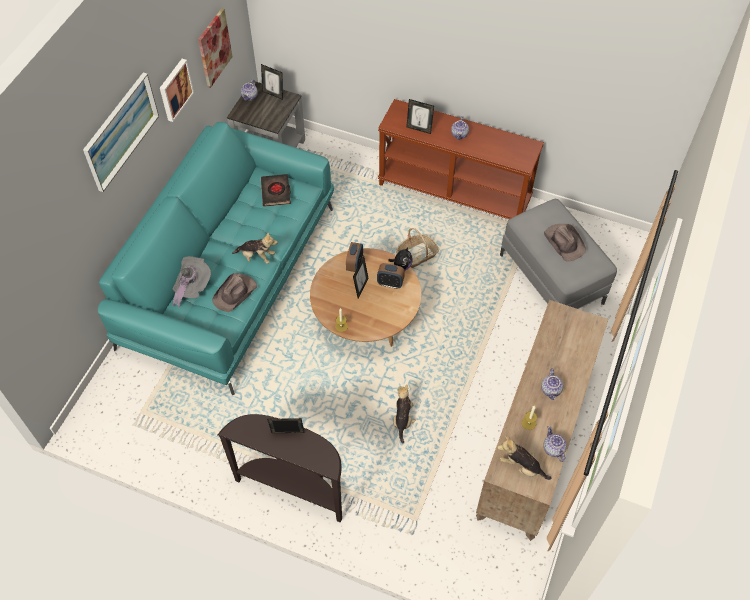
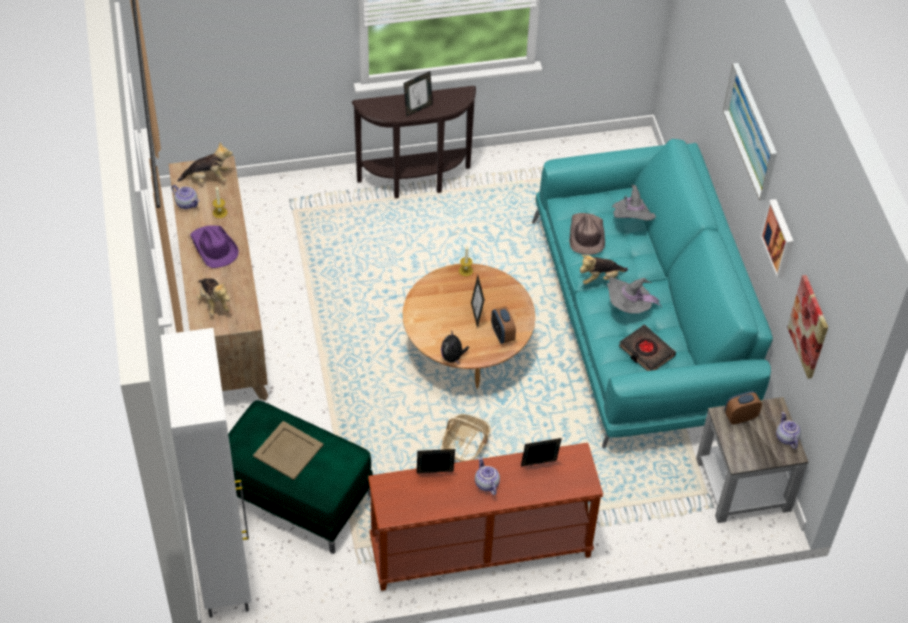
camera: 145 degrees right, 5 degrees down
picture frame [261,64,283,100] -> picture frame moved to [417,449,455,473]
alarm clock [377,263,405,289] -> alarm clock moved to [724,391,762,424]
plush toy [393,384,415,443] -> plush toy moved to [197,278,230,315]
grey ottoman [500,199,617,309] -> green ottoman [228,400,373,554]
teapot [541,368,563,400] -> purple hat [190,225,239,268]
brown hat [544,224,586,262] -> beige tray [253,421,324,480]
none -> white cabinet [161,328,252,617]
none -> grey hat [607,277,662,314]

